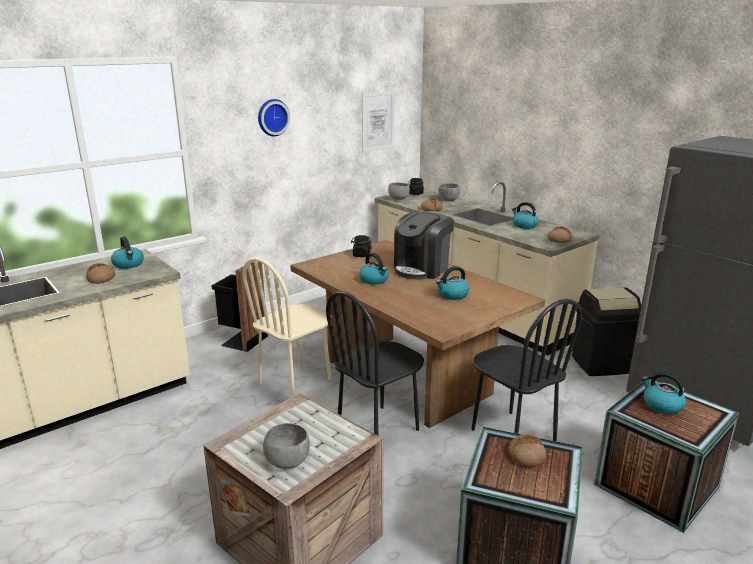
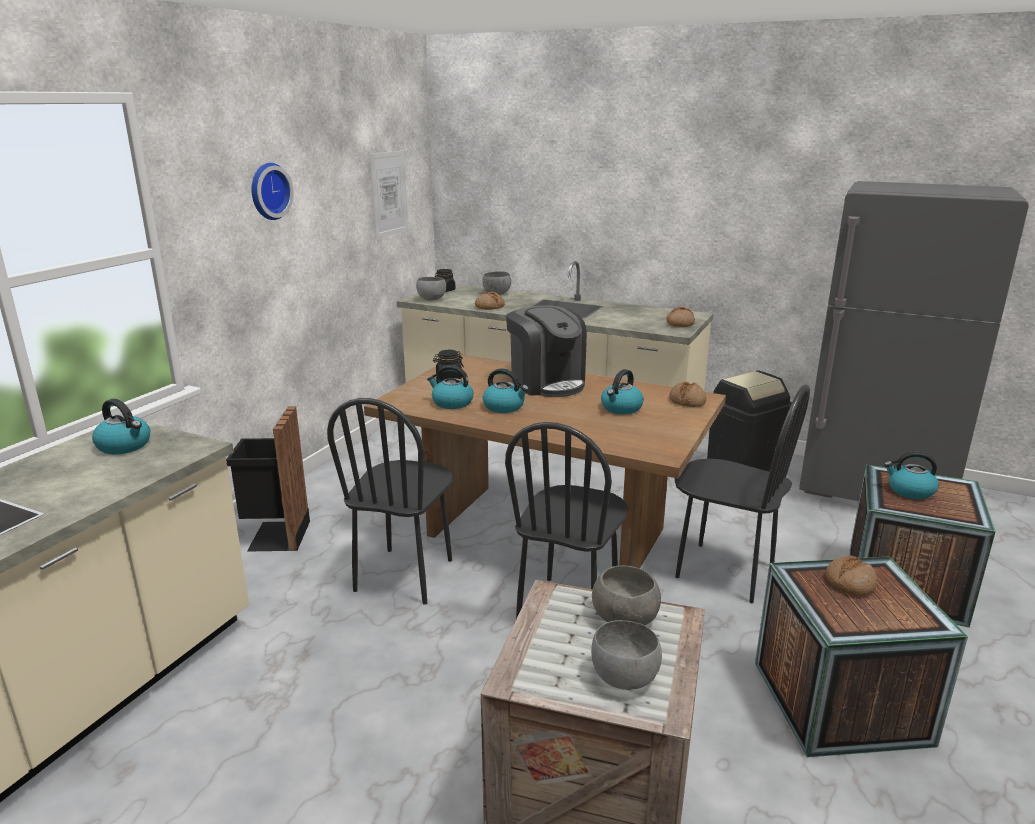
camera: 25 degrees left, 0 degrees up
bread [86,263,116,284] -> bread moved to [669,382,706,407]
beige chair [243,257,332,397] -> black chair [327,398,453,605]
coffee machine [394,212,454,280] -> coffee machine turned 45 degrees counterclockwise [506,305,587,397]
kettle [512,202,539,229] -> kettle moved to [427,365,473,409]
none -> grey bowl [592,565,661,625]

